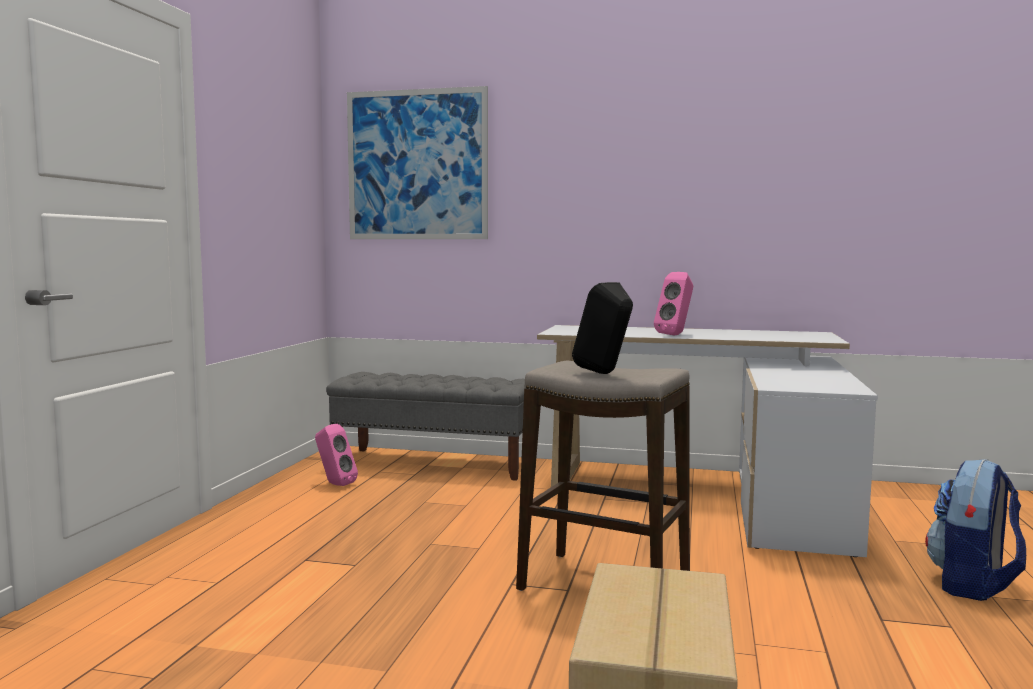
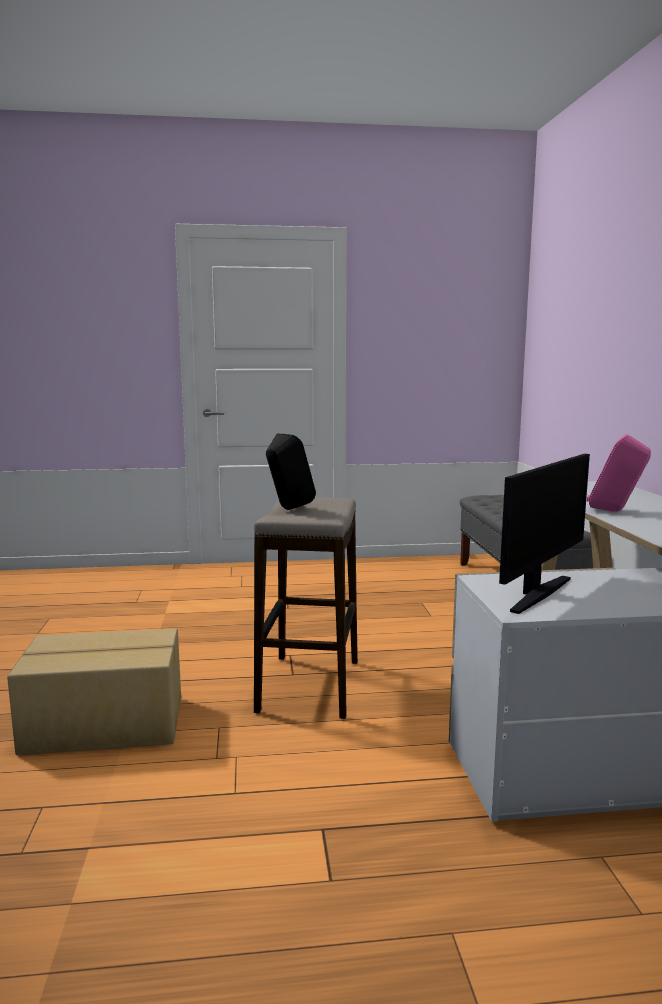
camera: 70 degrees right, 5 degrees up
pink speaker [315,424,358,486] -> none
picture [347,86,488,239] -> none
backpack [925,459,1026,601] -> none
none -> monitor [499,454,590,614]

